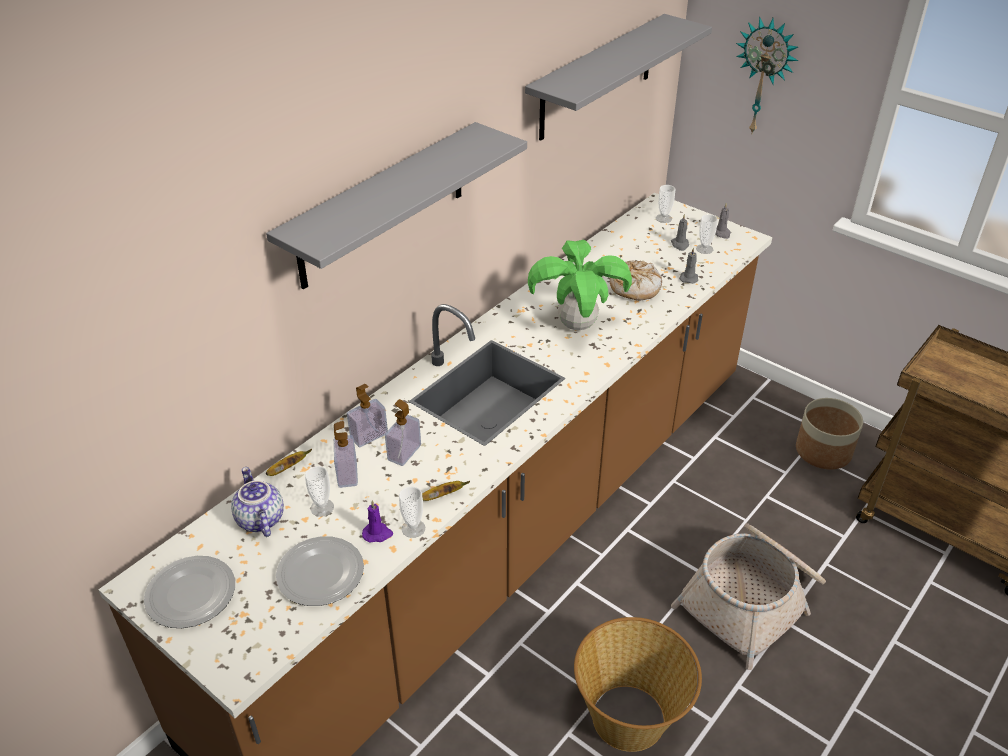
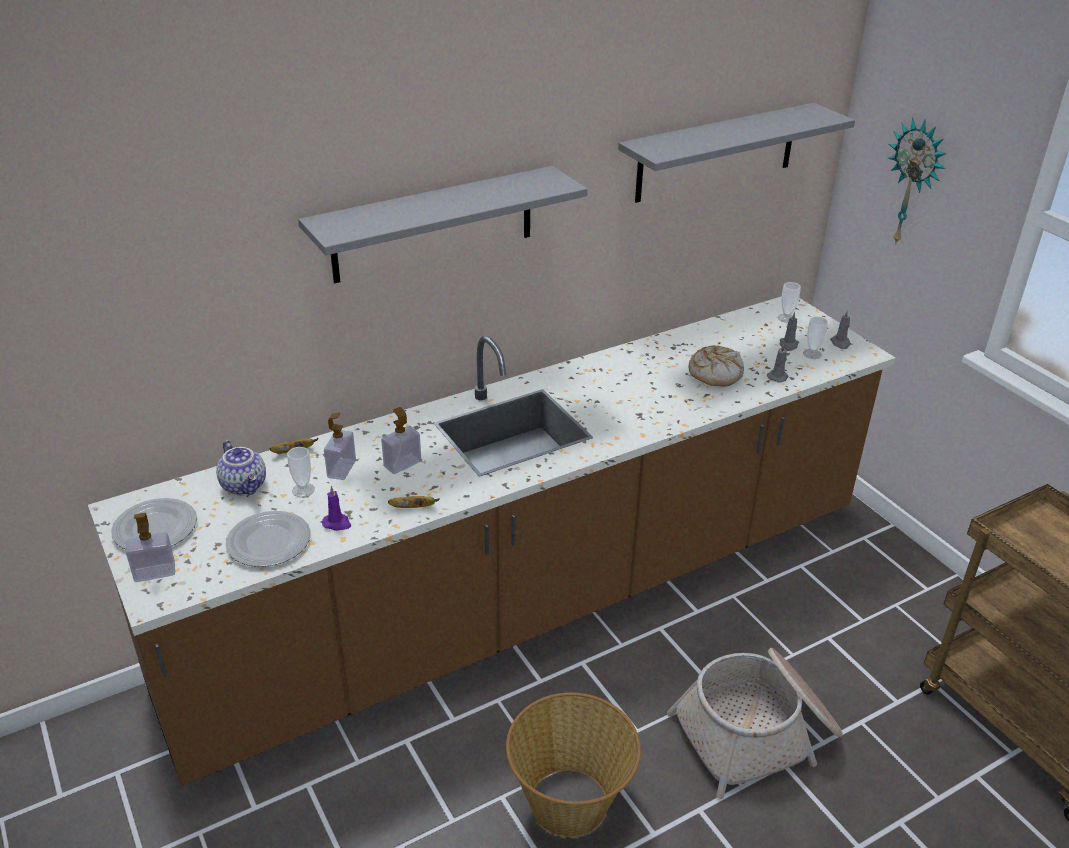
camera: 20 degrees right, 5 degrees down
teapot [231,467,284,537] -> teapot turned 150 degrees clockwise [216,440,266,495]
soap dispenser [347,384,388,448] -> soap dispenser moved to [126,513,175,582]
cup [399,487,425,538] -> none
potted plant [528,240,632,330] -> none
planter [796,398,863,469] -> none

